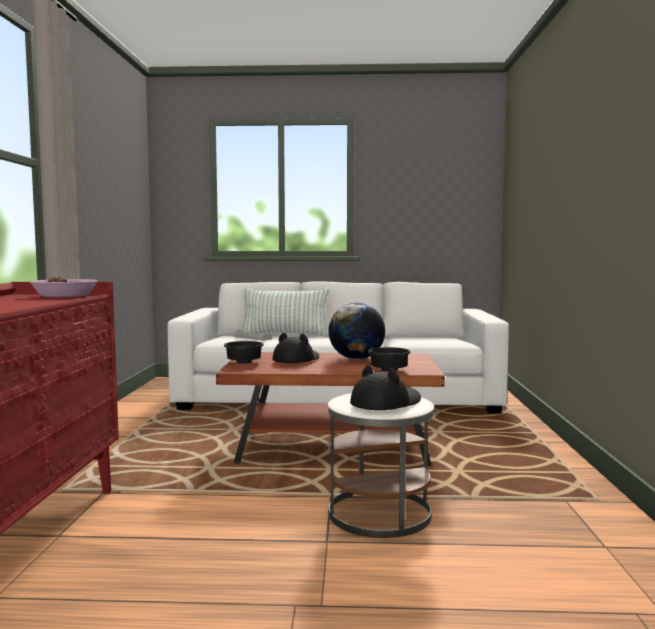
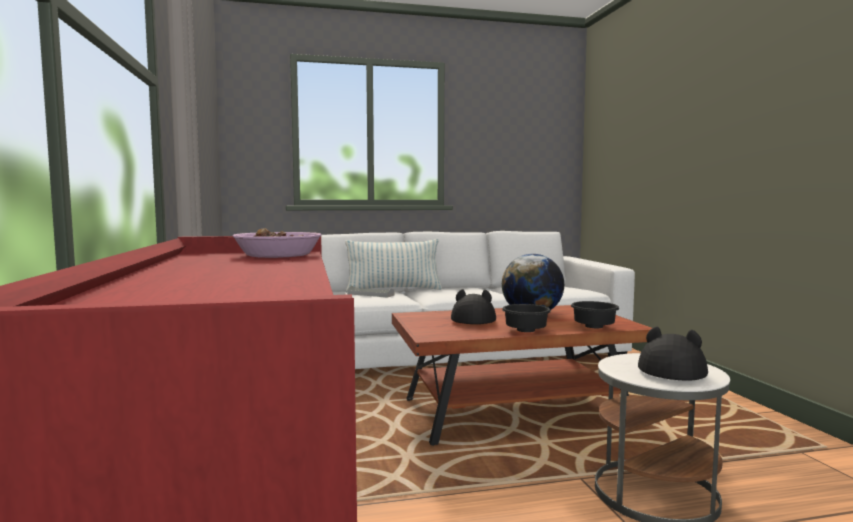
camera: 15 degrees left, 0 degrees up
black bowl [224,341,264,364] -> black bowl moved to [502,304,551,332]

